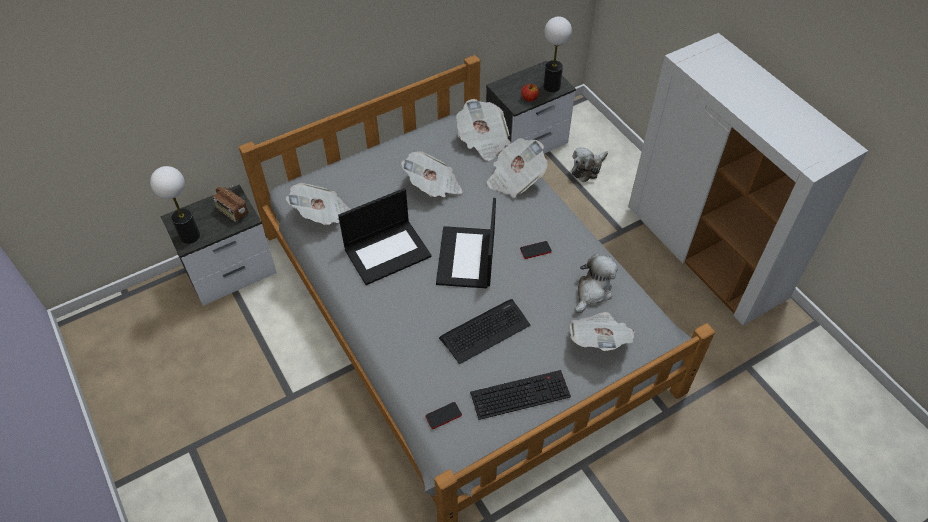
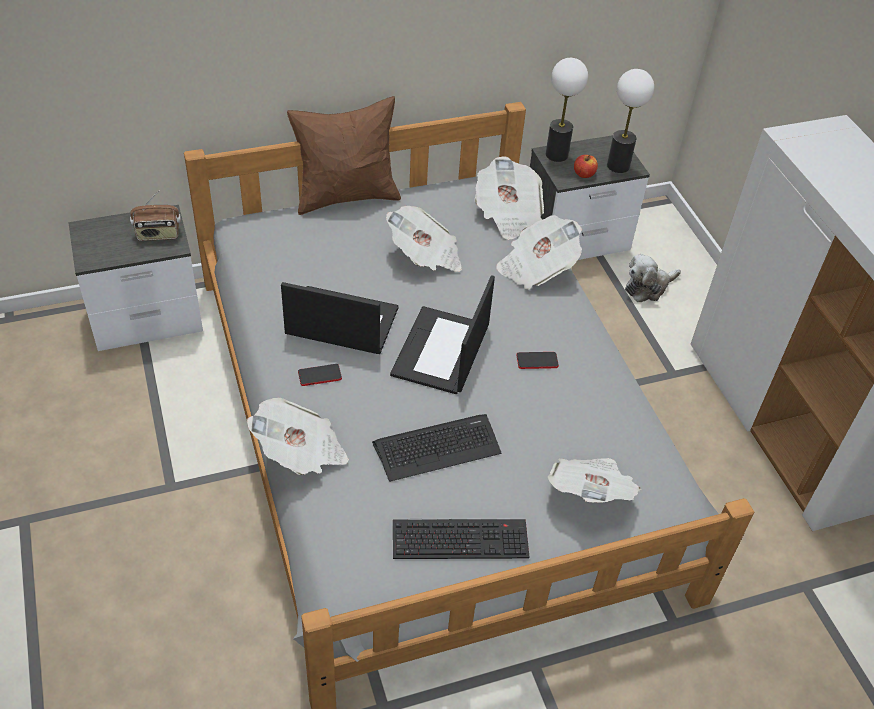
camera: 10 degrees right, 5 degrees down
table lamp [150,166,200,244] -> table lamp moved to [546,58,588,162]
radio [213,186,248,222] -> radio turned 60 degrees counterclockwise [130,191,181,241]
newspaper [285,183,351,225] -> newspaper moved to [247,398,349,475]
laptop [338,188,432,285] -> laptop turned 150 degrees counterclockwise [281,282,399,354]
phone [425,402,462,429] -> phone moved to [298,364,342,386]
plush toy [575,254,618,313] -> none
none -> brown pillow [287,96,401,215]

